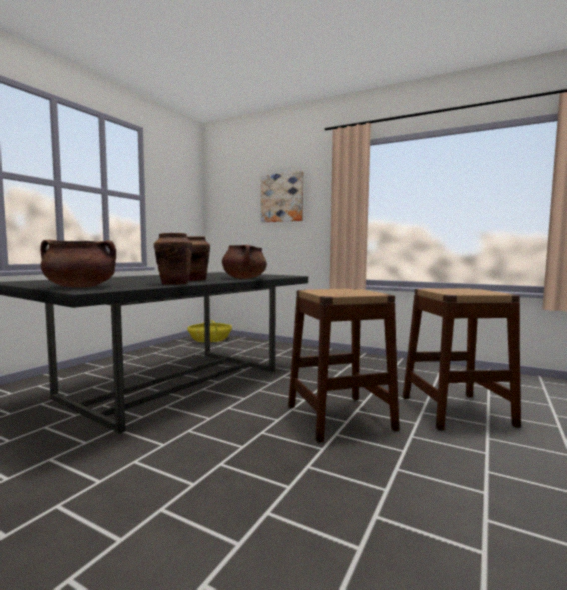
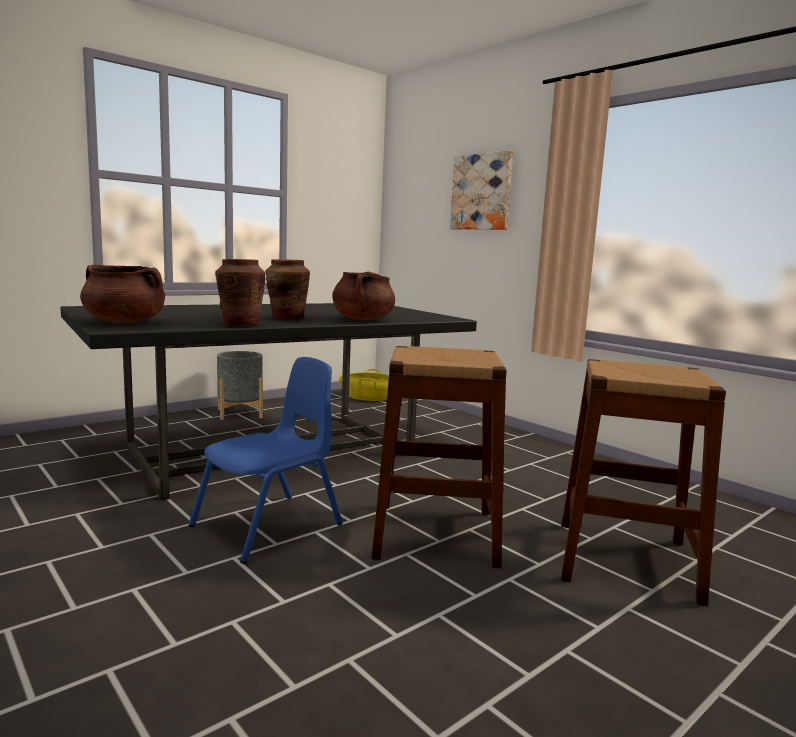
camera: 20 degrees right, 5 degrees up
none -> blue chair [189,357,343,564]
none -> grey planter [217,351,263,420]

